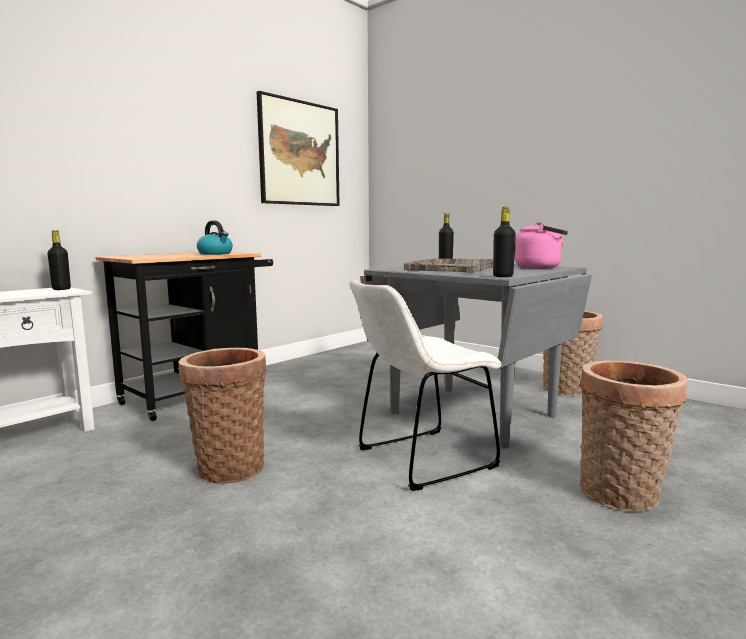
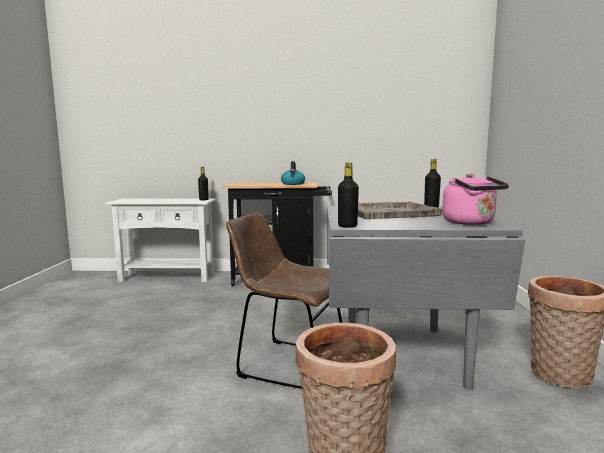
camera: 50 degrees right, 0 degrees up
basket [178,348,267,484] -> none
picture [257,91,340,206] -> none
white chair [349,279,502,491] -> brown chair [226,213,342,389]

